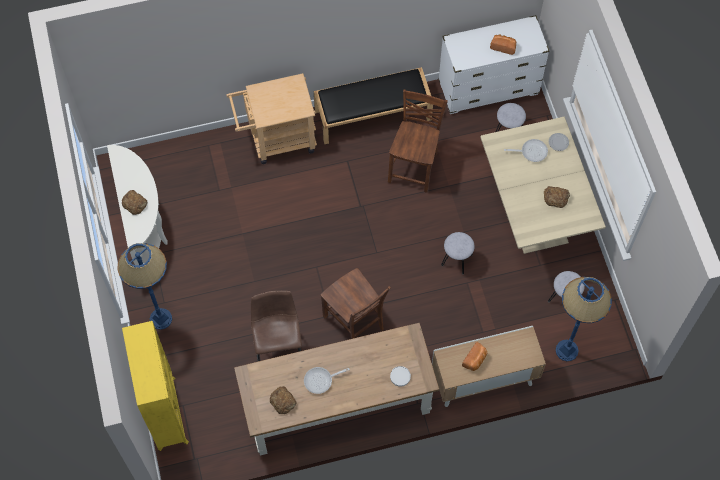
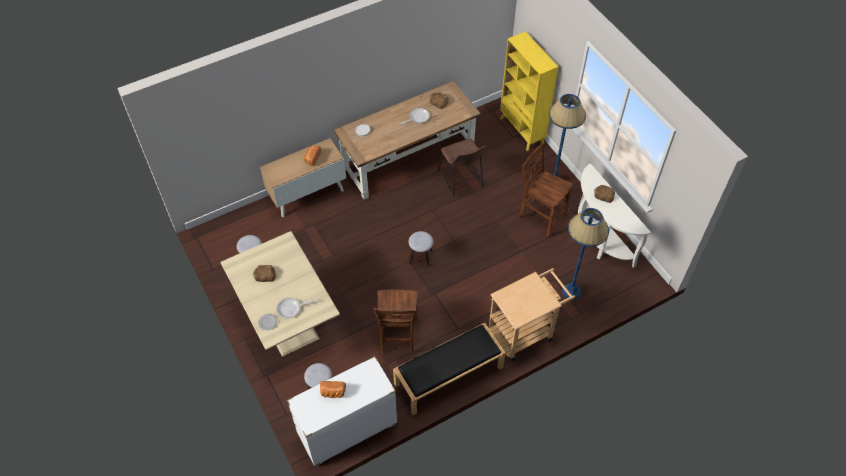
camera: 165 degrees right, 10 degrees down
brown chair [321,268,391,339] -> brown chair moved to [518,143,573,237]
grey stool [441,232,475,275] -> grey stool moved to [409,231,434,267]
blue floor lamp [556,277,612,361] -> blue floor lamp moved to [562,208,609,300]

